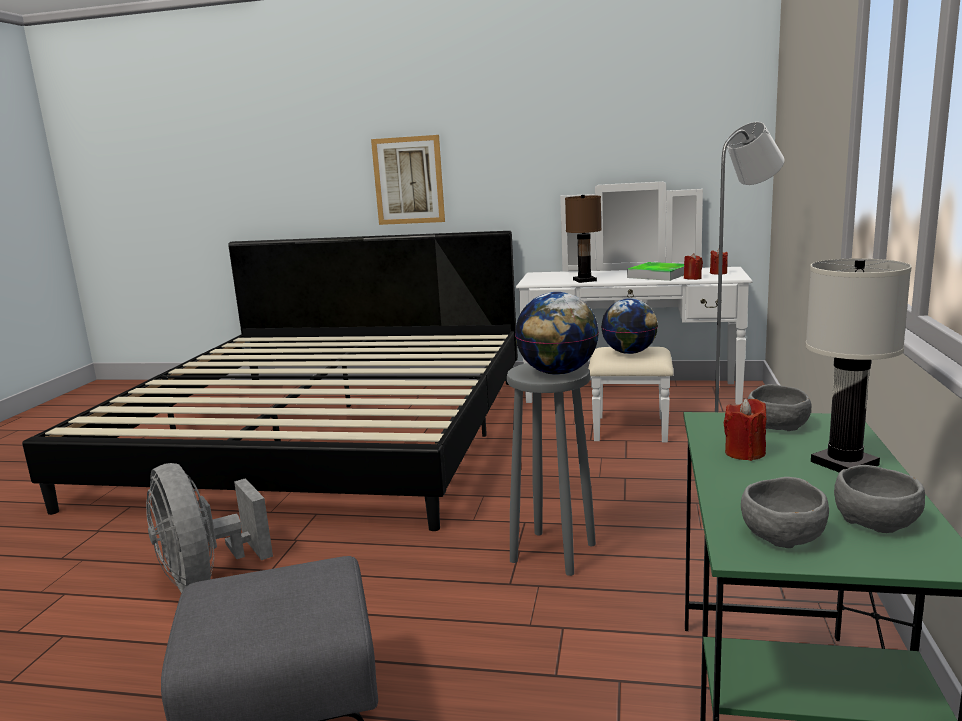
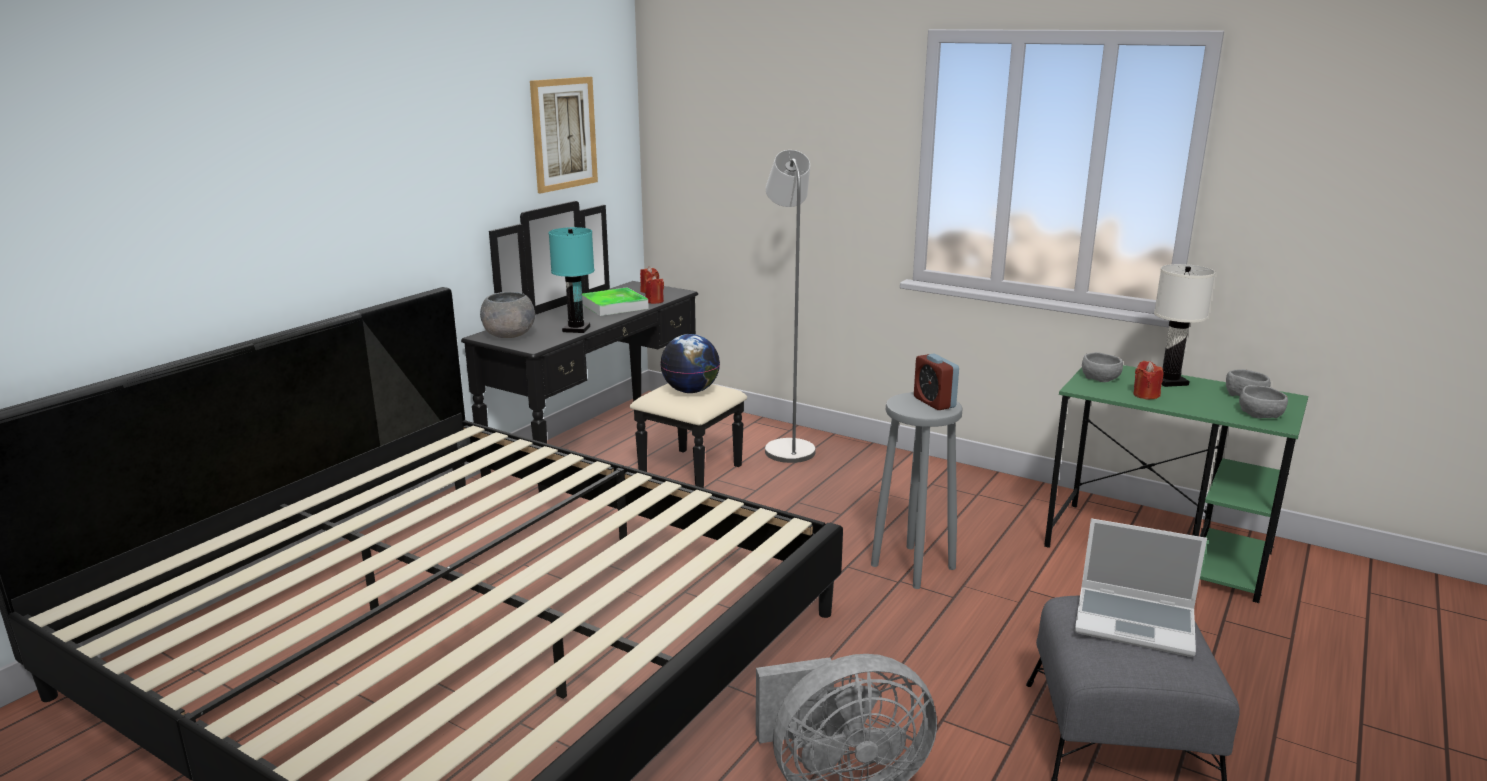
camera: 70 degrees left, 5 degrees up
picture [371,135,445,225] -> picture moved to [530,77,598,193]
globe [515,292,599,375] -> alarm clock [914,353,959,410]
white dresser [516,182,753,443] -> black dresser [461,201,747,493]
brown table lamp [565,195,602,283] -> turquoise table lamp [549,227,594,333]
none -> grey bowl [480,292,535,338]
none -> laptop [1075,518,1207,657]

